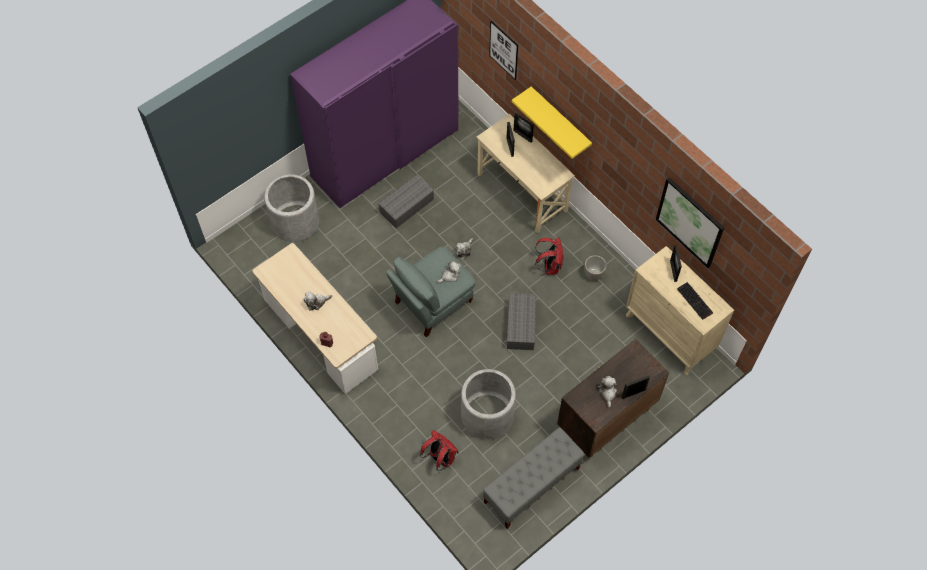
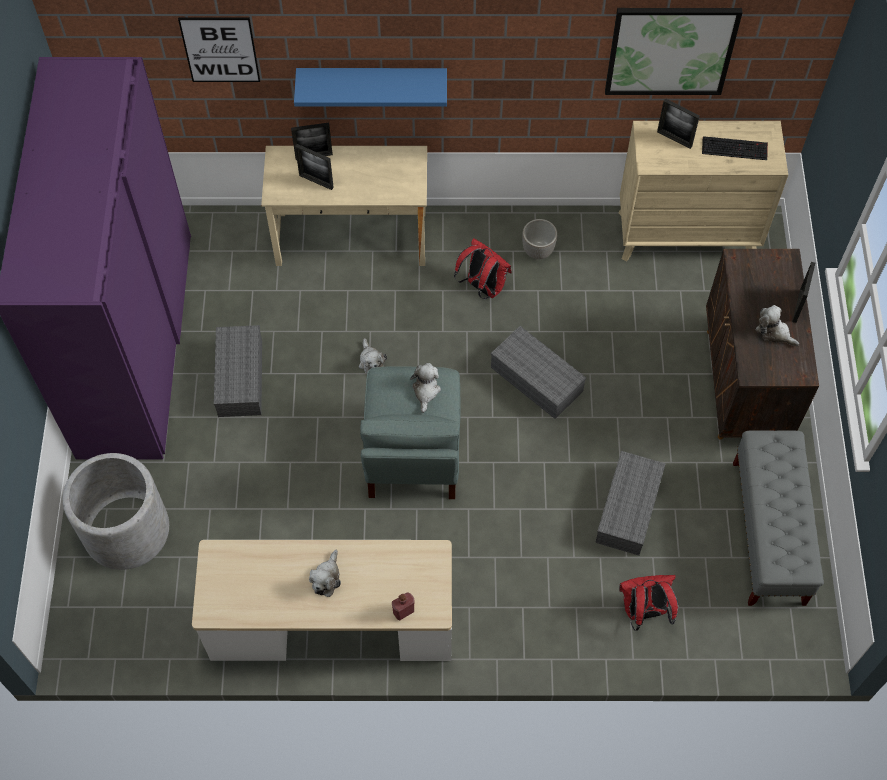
camera: 50 degrees left, 0 degrees up
grey planter [461,369,516,439] -> grey storage box [595,451,666,556]
yellow shelf [512,86,592,159] -> blue shelf [294,68,447,107]

